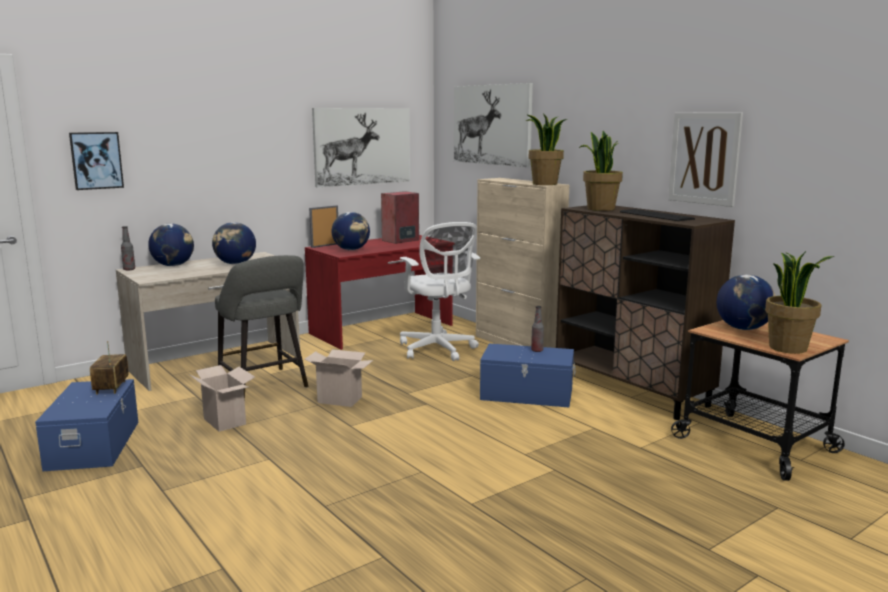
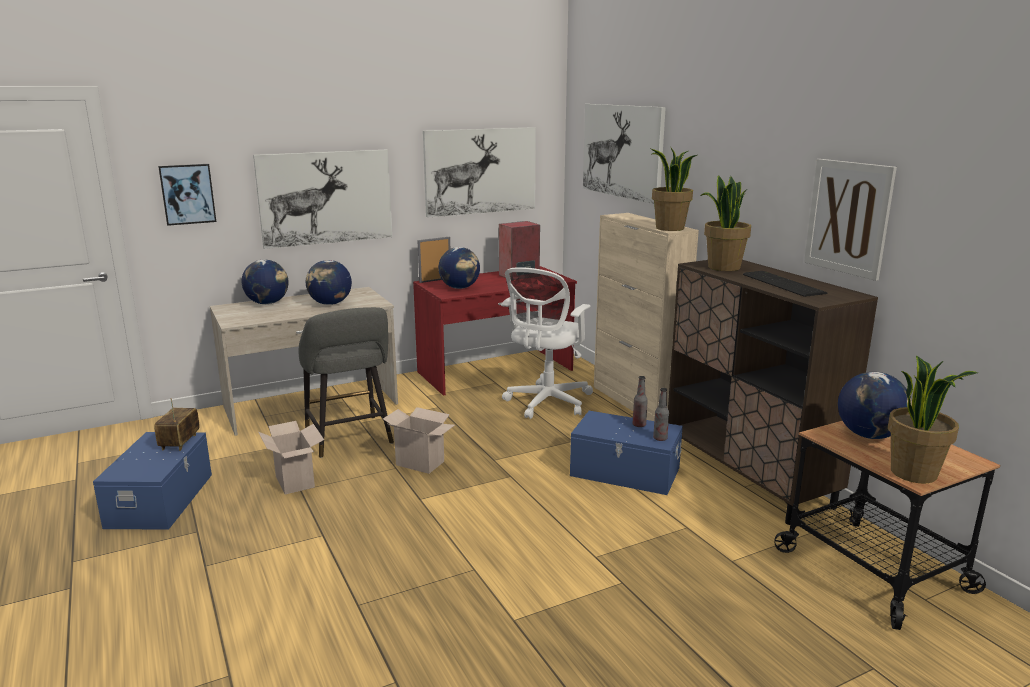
camera: 10 degrees right, 5 degrees up
bottle [121,226,135,270] -> bottle moved to [653,388,669,441]
white office chair [400,222,480,361] -> white office chair turned 45 degrees clockwise [501,267,593,419]
none -> picture [253,150,392,249]

